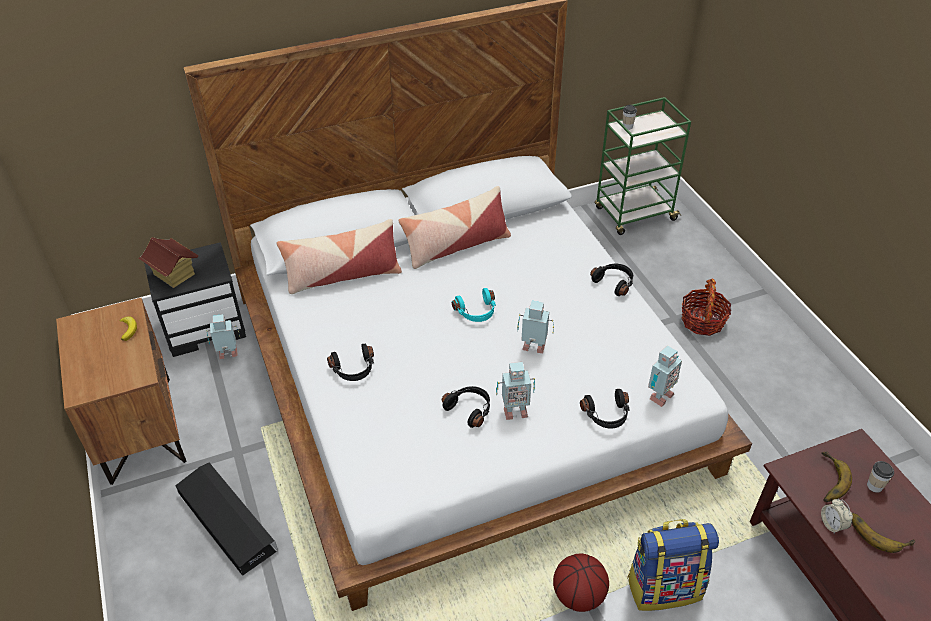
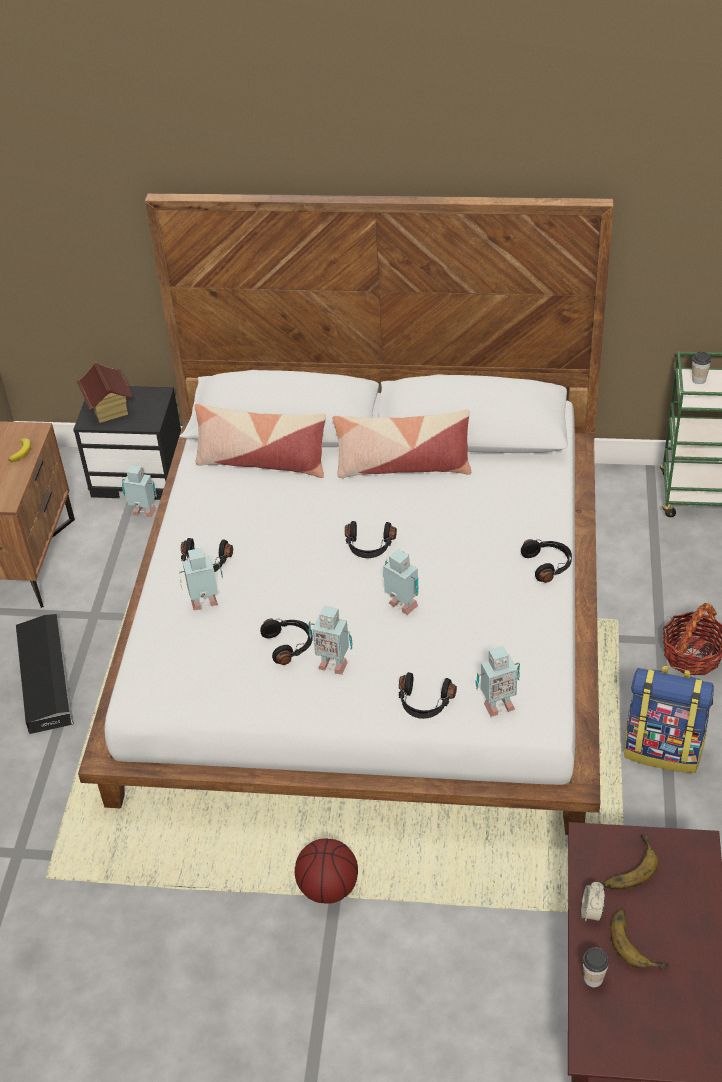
camera: 30 degrees right, 0 degrees up
turquoise headphones [452,288,496,322] -> black headphones [345,521,397,558]
backpack [627,519,719,611] -> backpack moved to [624,666,714,773]
cup [867,461,894,493] -> cup moved to [583,948,609,987]
none -> toy robot [179,548,223,610]

